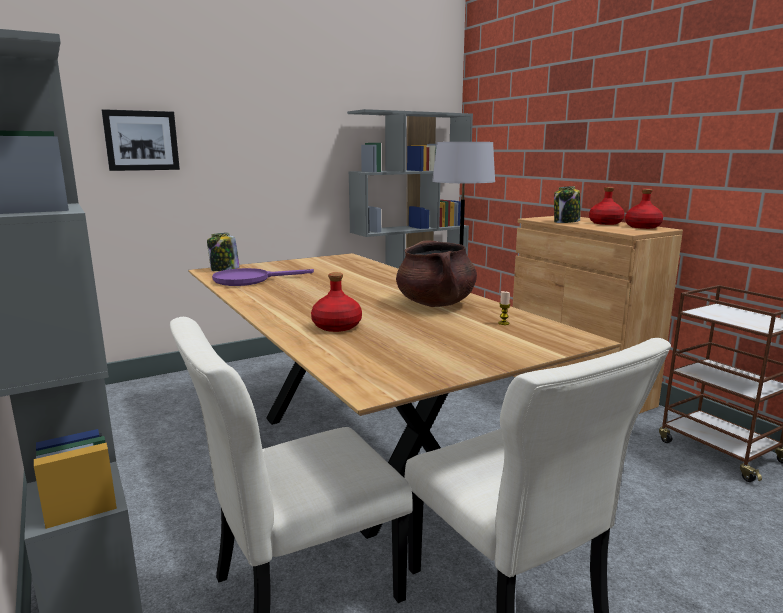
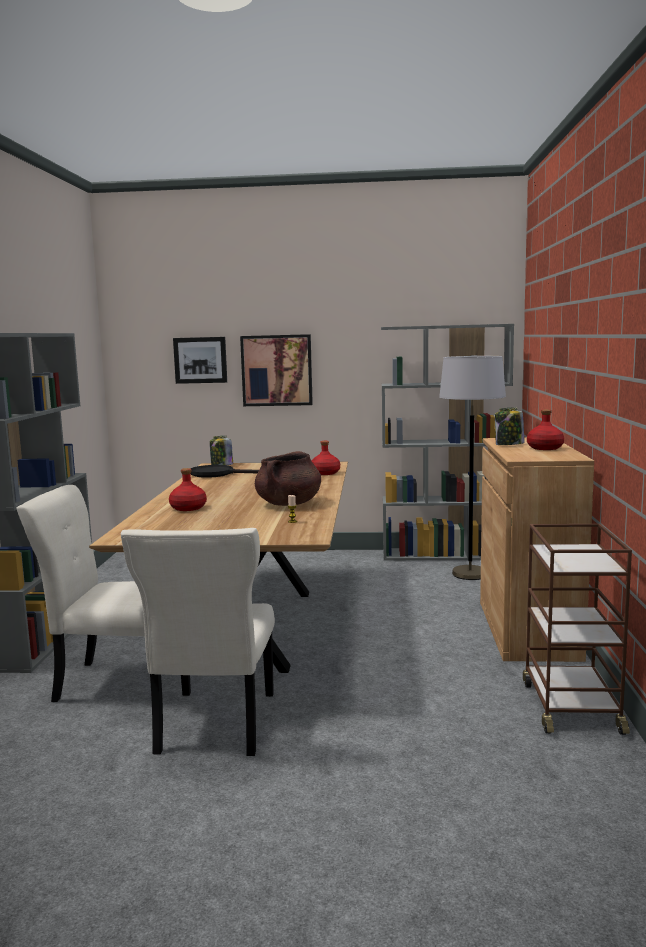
camera: 35 degrees right, 5 degrees down
purple frying pan [212,268,314,286] -> black frying pan [191,465,259,478]
red bottle [625,189,663,229] -> red bottle moved to [312,441,340,475]
none -> picture [240,334,313,406]

